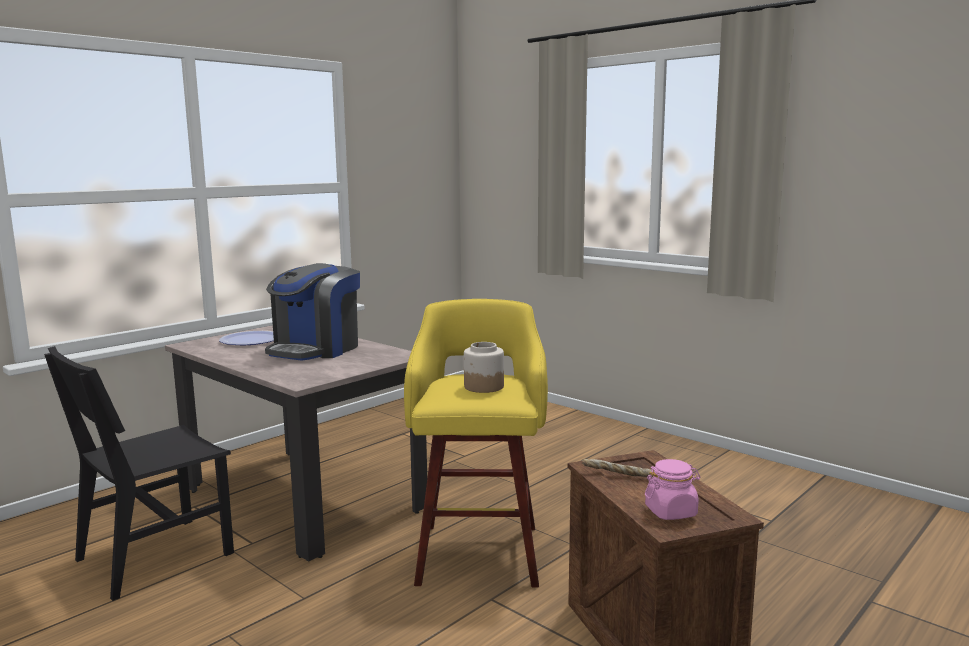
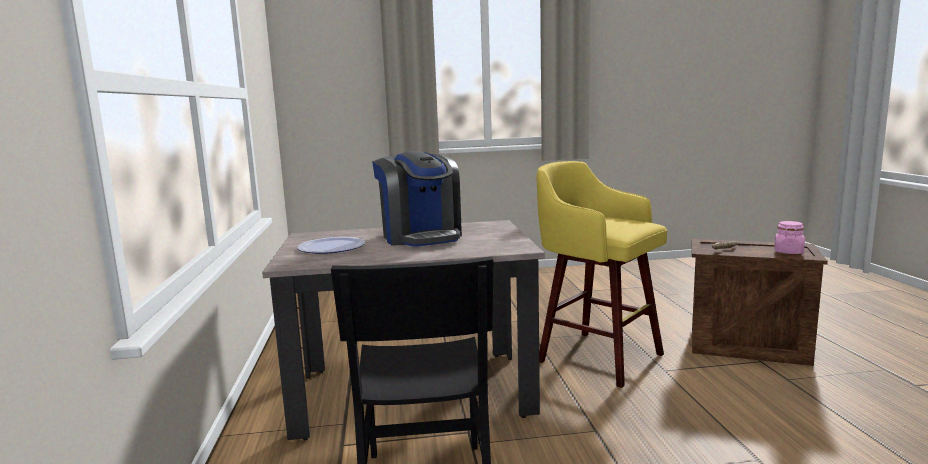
camera: 50 degrees left, 0 degrees up
jar [464,342,504,393] -> none

